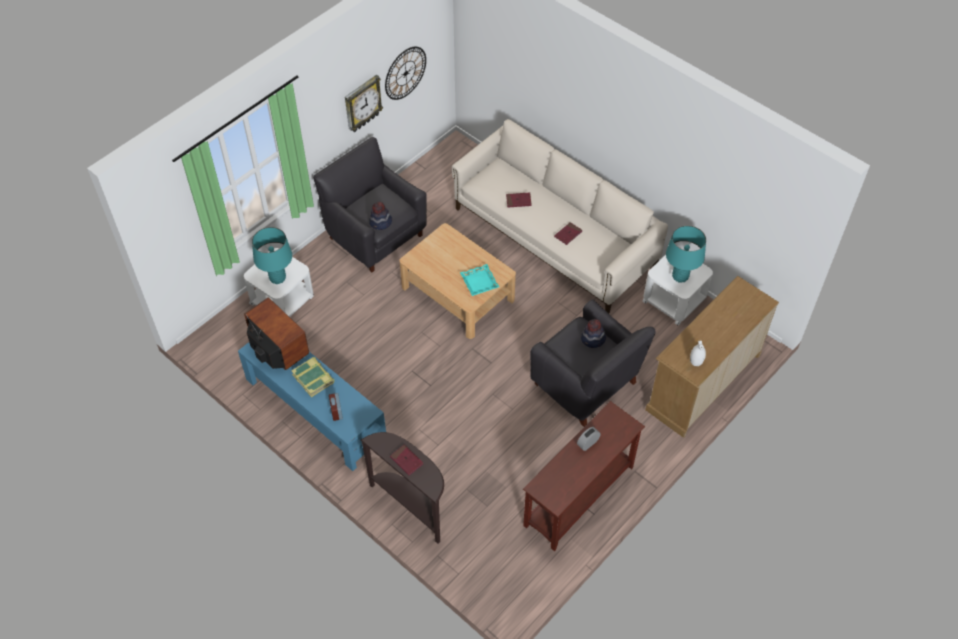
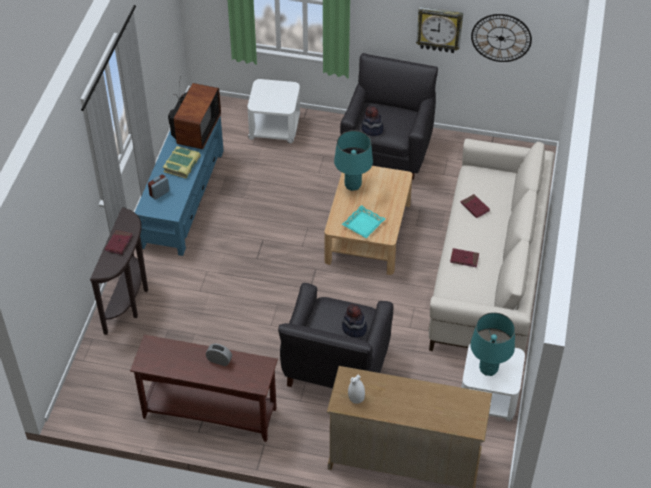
camera: 60 degrees right, 5 degrees down
turquoise table lamp [252,227,292,284] -> turquoise table lamp moved to [334,130,373,191]

